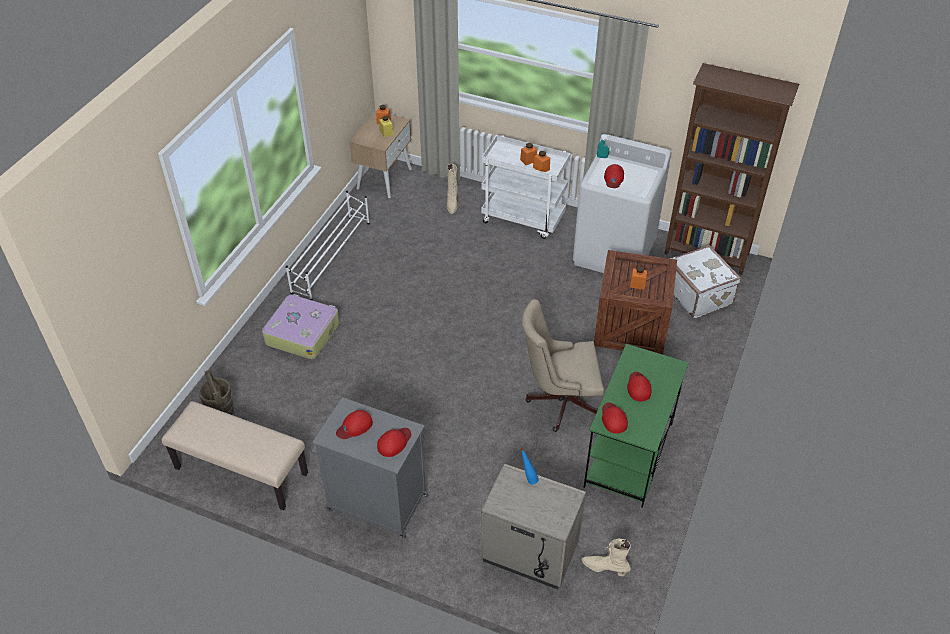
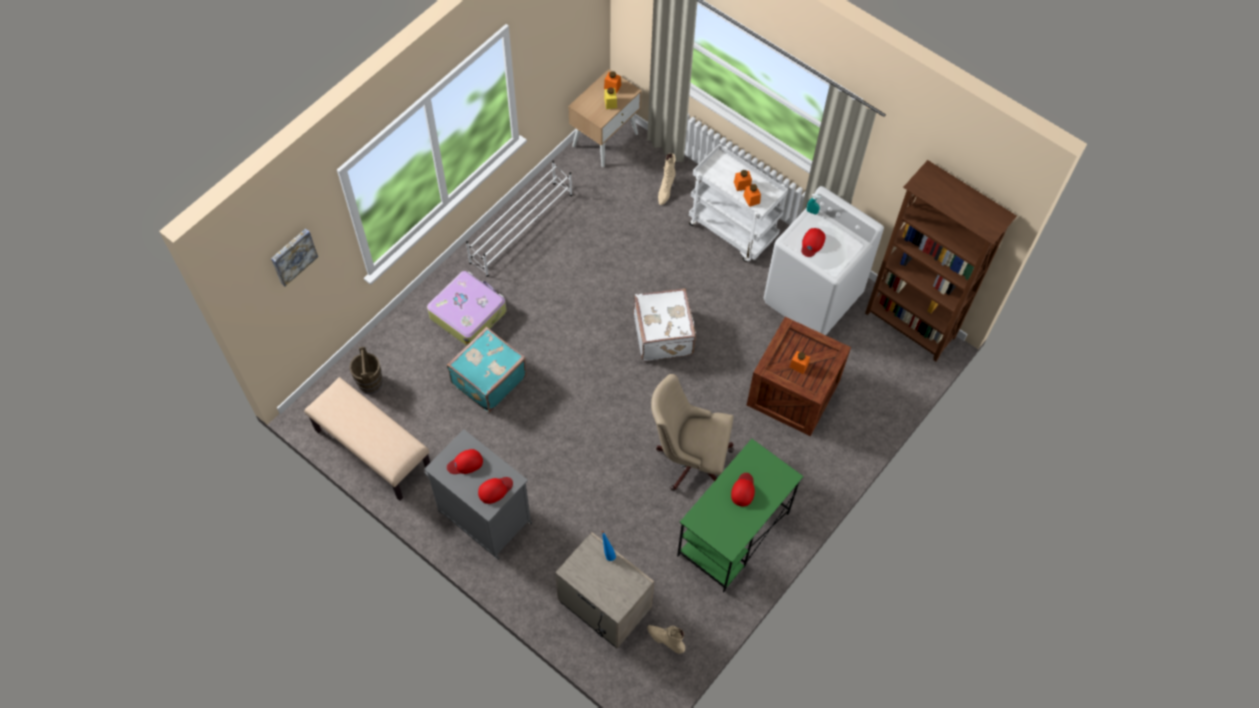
camera: 15 degrees right, 15 degrees up
red cap [602,403,628,434] -> none
white suitcase [670,245,741,319] -> white suitcase moved to [633,288,696,361]
none -> picture [271,228,318,286]
none -> turquoise suitcase [447,327,527,413]

